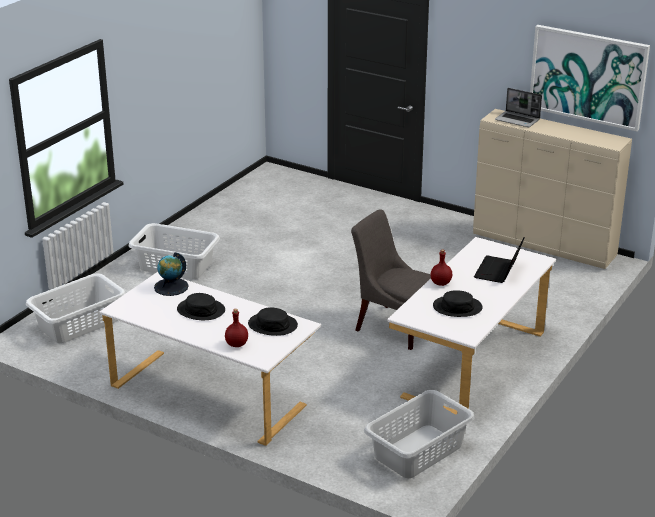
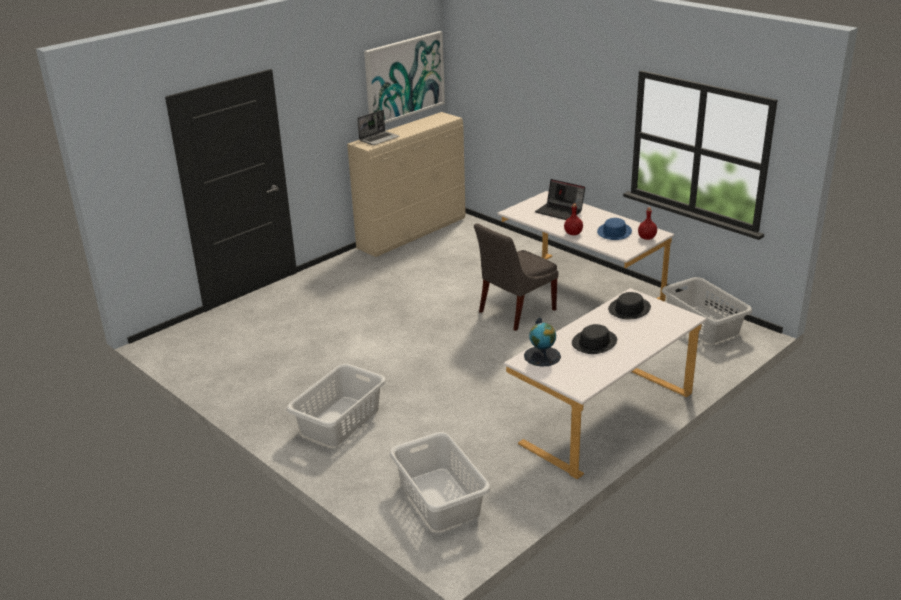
camera: 75 degrees left, 0 degrees up
red bottle [225,309,248,347] -> red bottle moved to [638,207,657,240]
black hat [433,290,483,317] -> blue hat [597,218,632,240]

